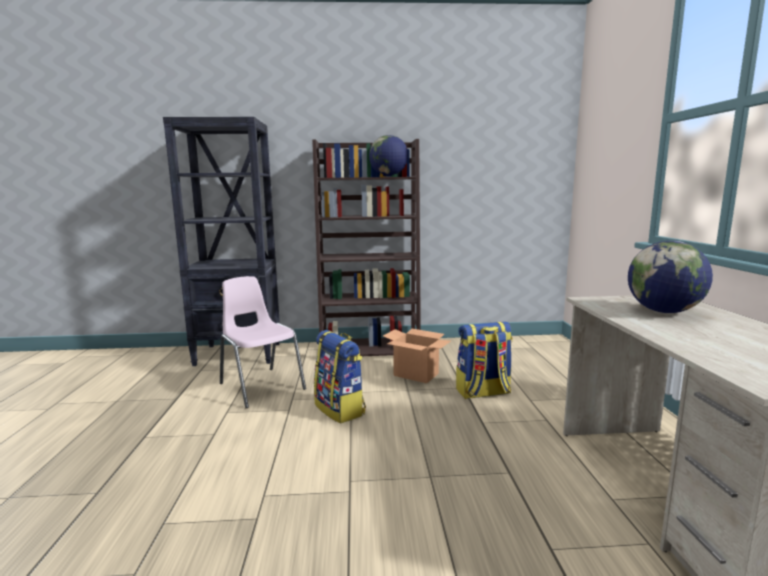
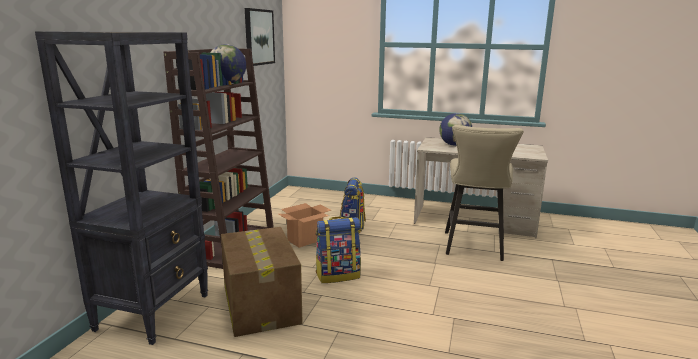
camera: 70 degrees left, 5 degrees up
pink chair [220,276,306,408] -> cardboard box [221,227,303,337]
none -> picture [245,8,275,66]
none -> beige stool [445,125,524,261]

